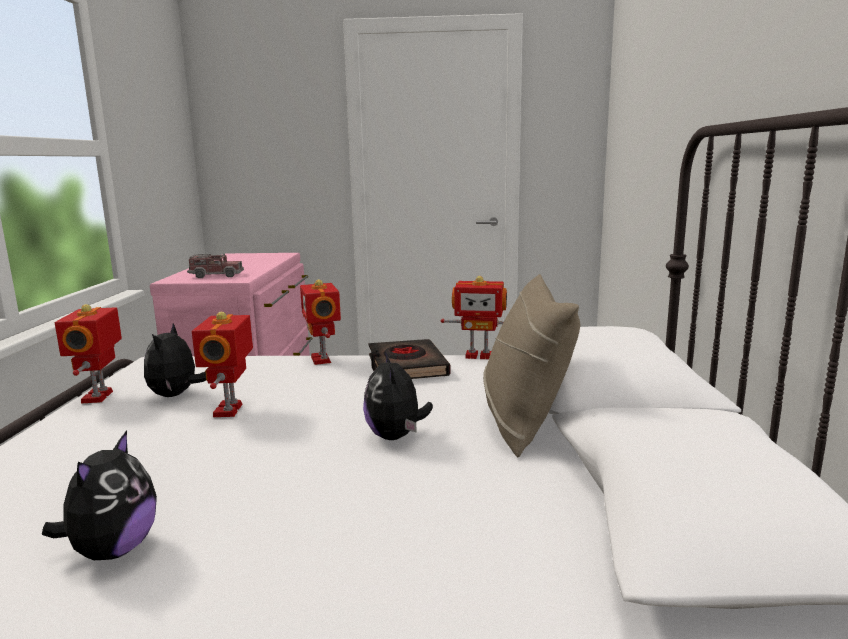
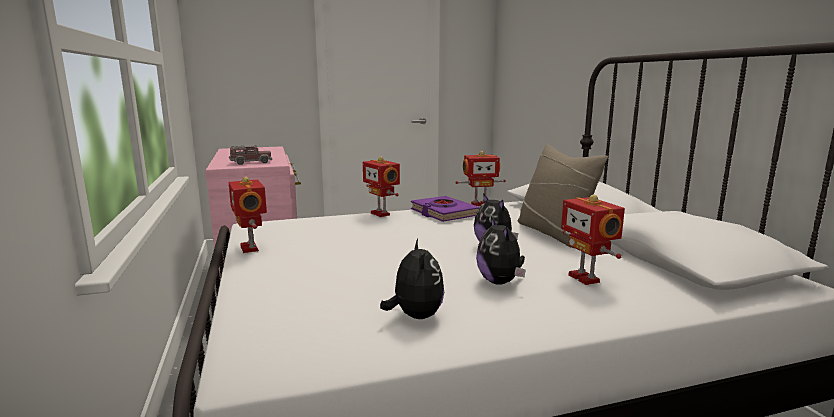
camera: 20 degrees left, 0 degrees up
plush toy [144,324,206,397] -> plush toy moved to [476,217,525,285]
toy robot [192,312,253,417] -> toy robot moved to [561,194,625,285]
black book [368,339,451,379] -> purple book [411,196,479,222]

